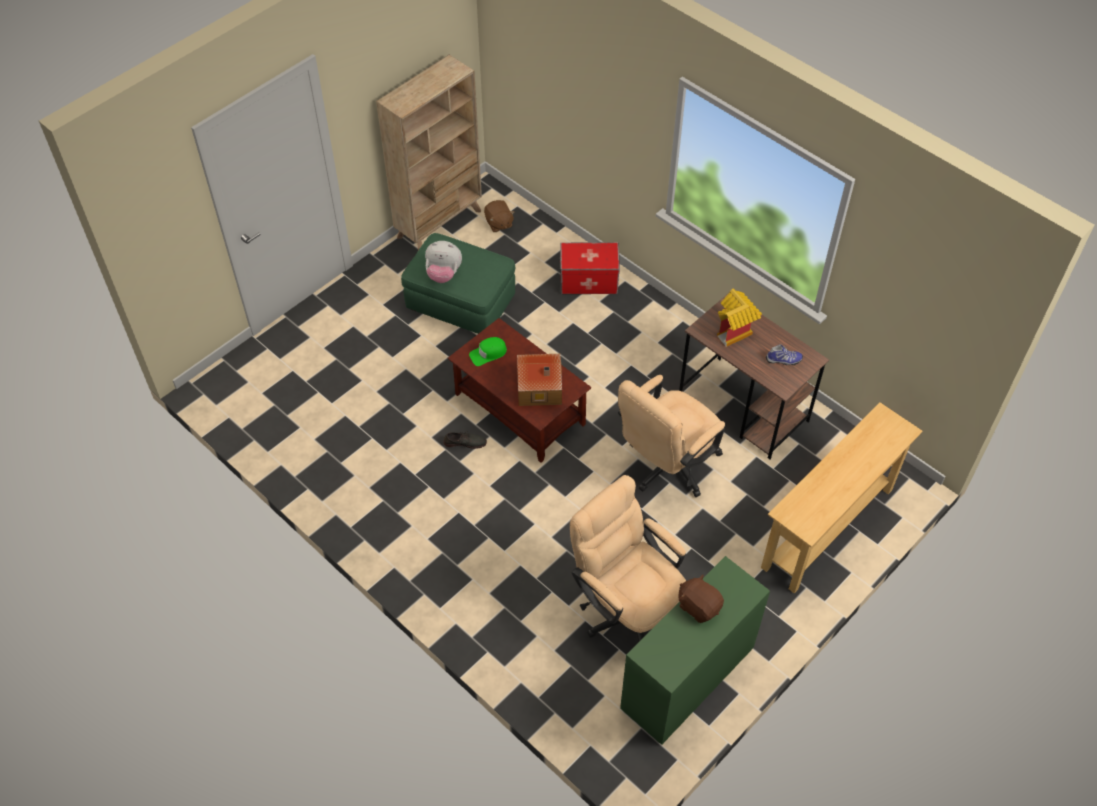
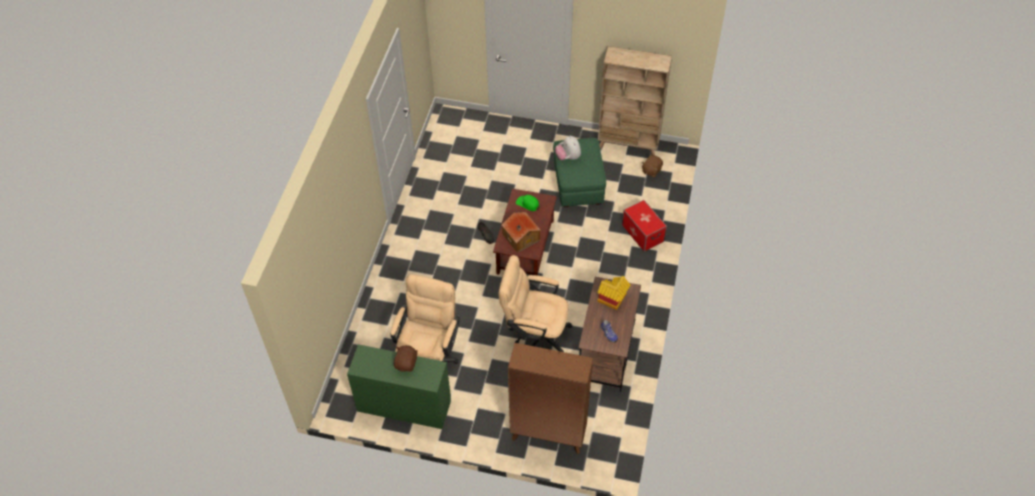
camera: 60 degrees right, 0 degrees up
beige console table [761,402,923,593] -> brown bookcase [508,343,593,454]

